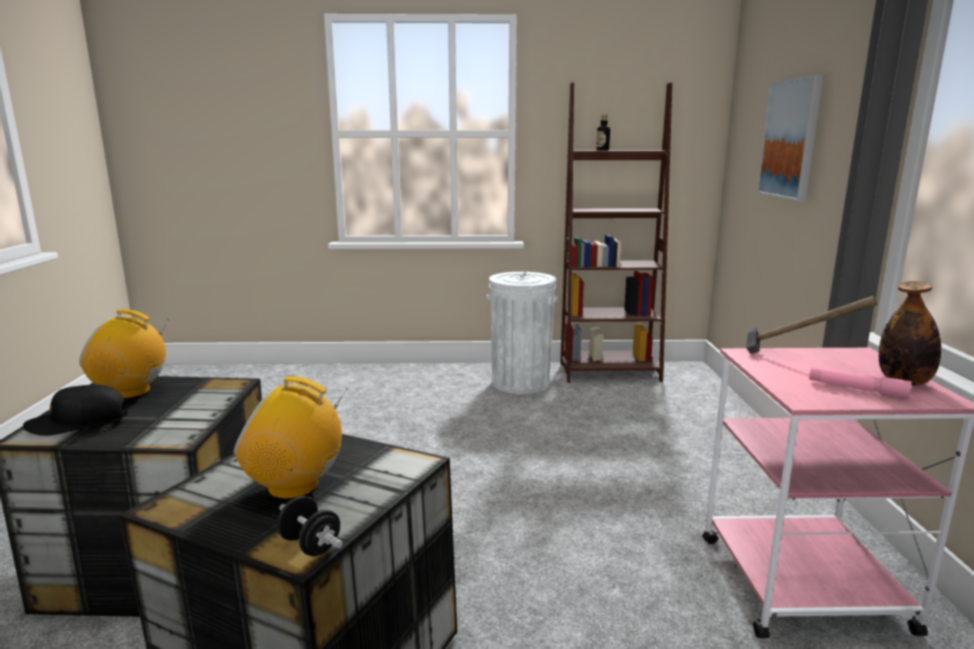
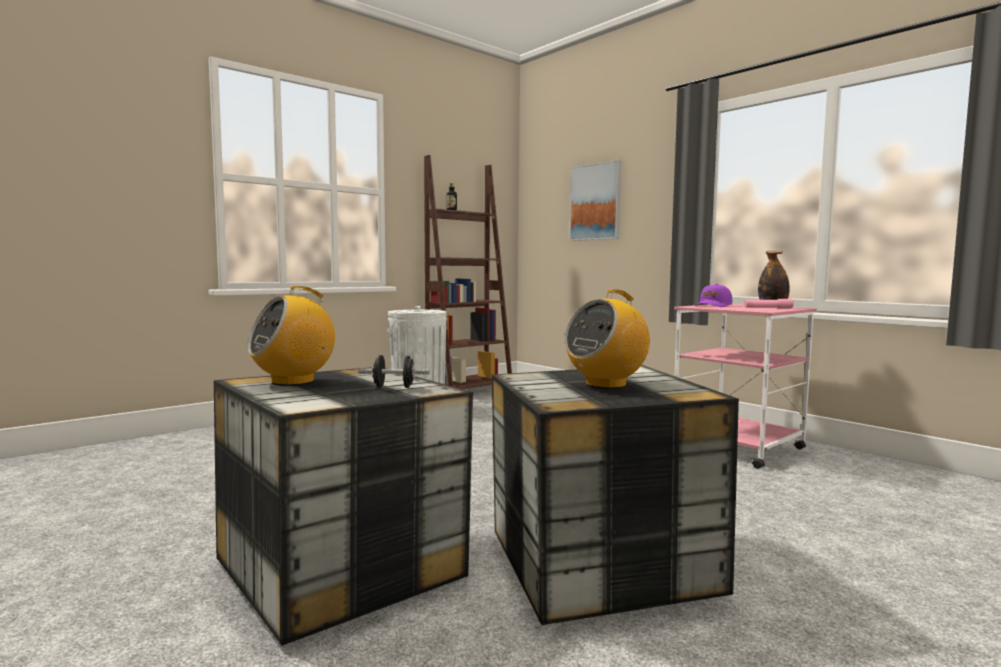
camera: 40 degrees left, 10 degrees down
black cap [23,385,127,436] -> none
black dumbbell [277,496,343,556] -> black dumbbell moved to [358,355,430,388]
hammer [746,296,877,354] -> purple cap [695,284,732,307]

